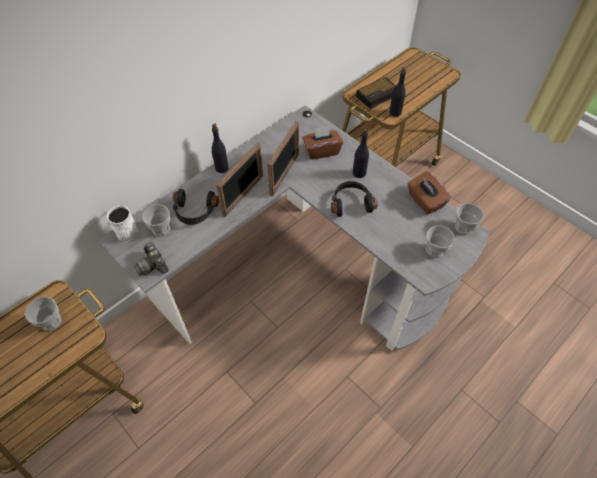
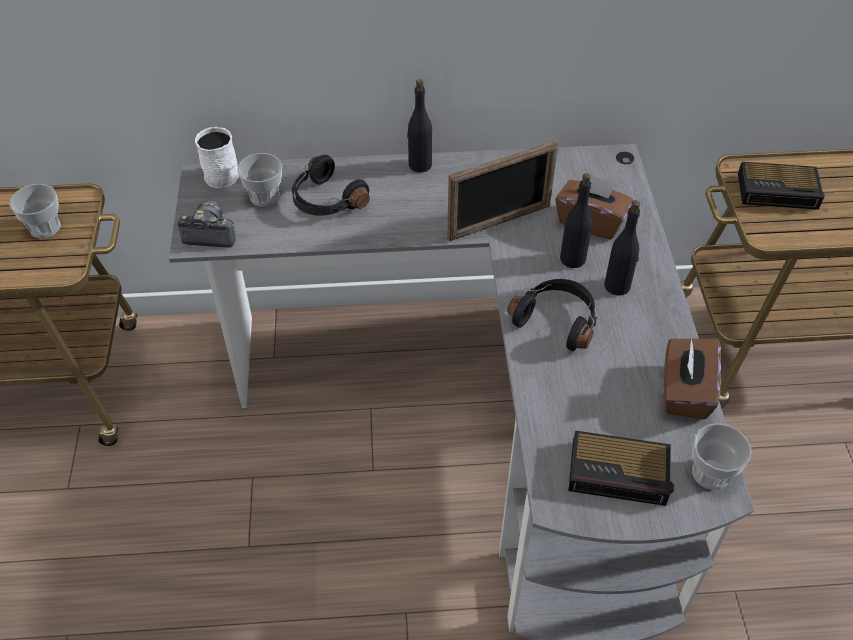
camera: 40 degrees right, 5 degrees down
camera [134,242,169,276] -> camera turned 90 degrees clockwise [178,200,236,248]
picture frame [216,143,263,217] -> none
black bottle [389,67,406,117] -> black bottle moved to [560,173,593,268]
cup [426,226,455,258] -> alarm clock [568,431,674,506]

